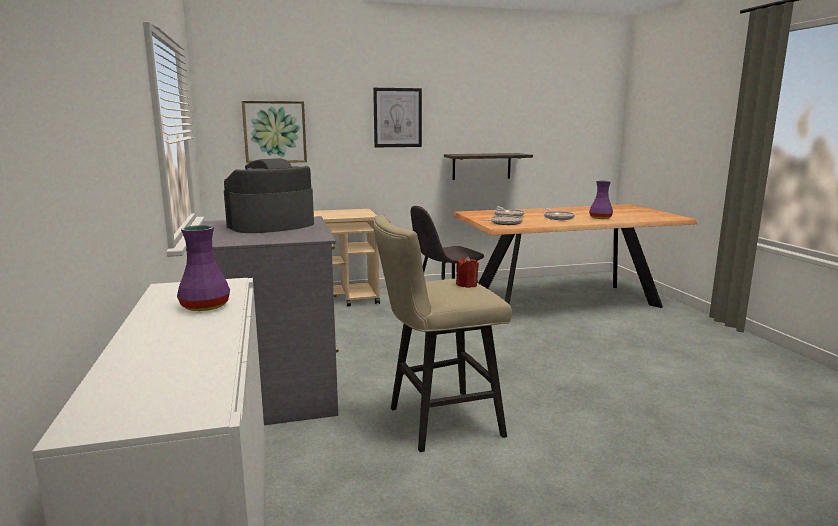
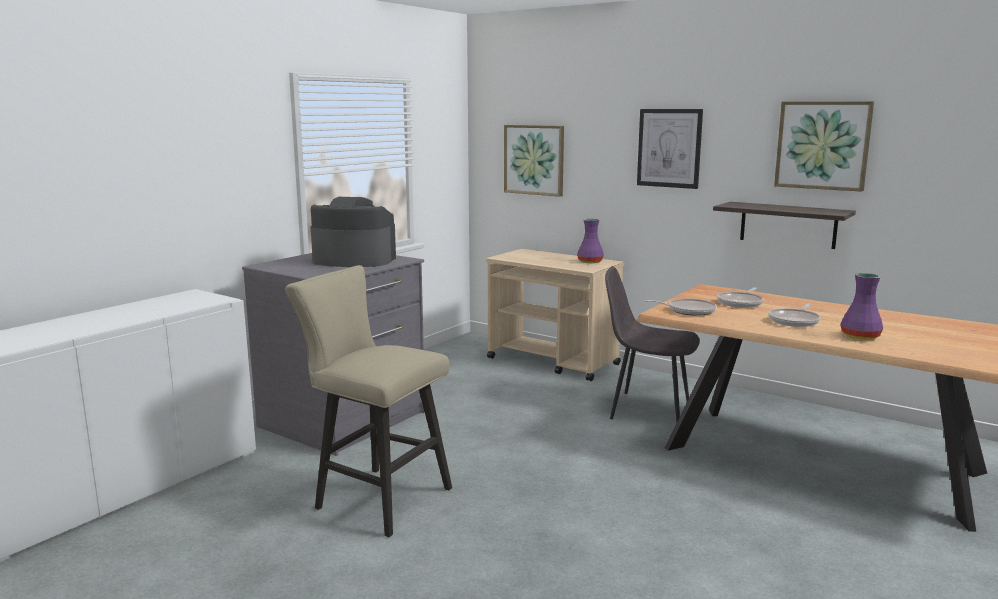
camera: 50 degrees right, 0 degrees up
purple vase [177,225,230,311] -> purple vase moved to [577,219,604,263]
red candle [456,256,479,288] -> none
none -> picture [774,101,874,192]

